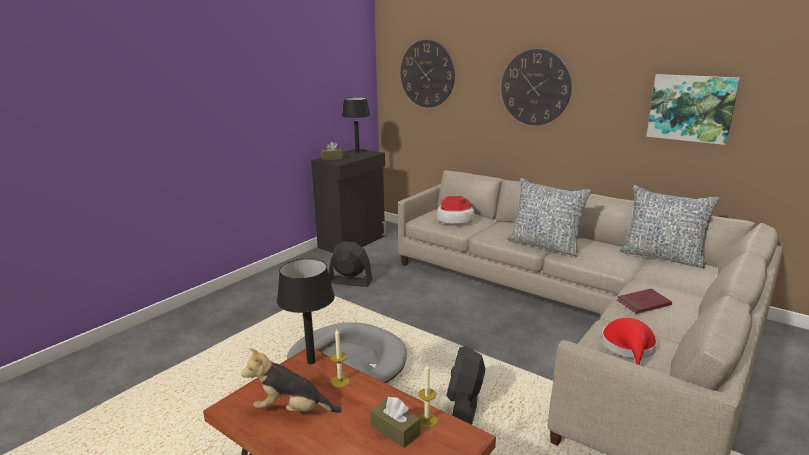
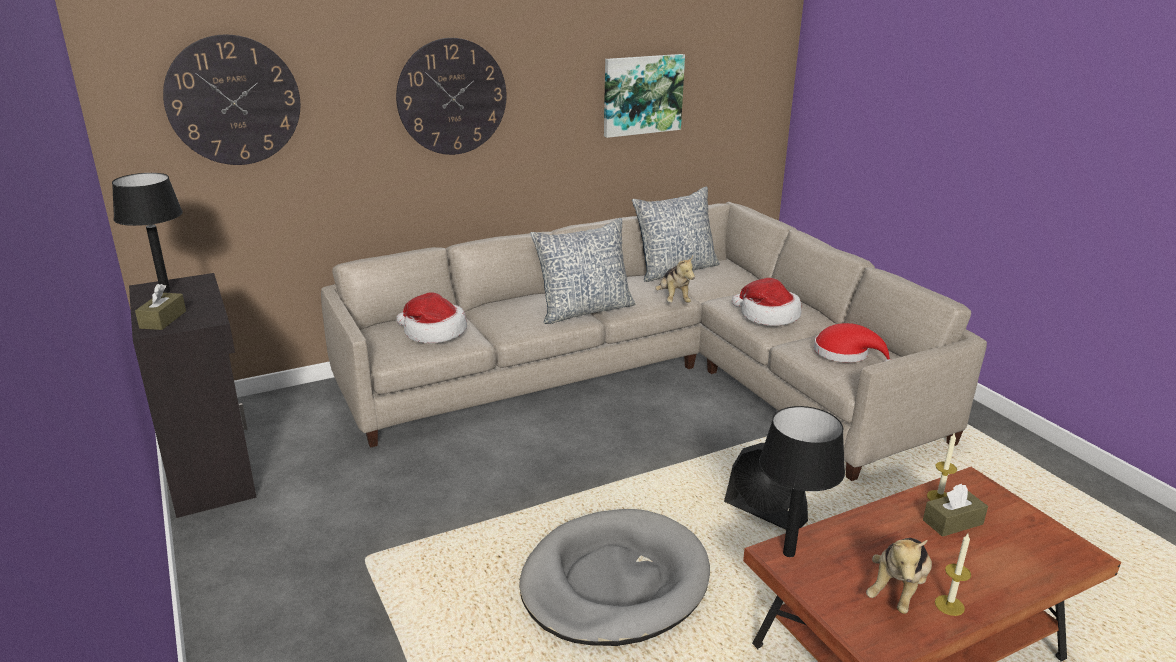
camera: 65 degrees left, 5 degrees up
black fan [329,242,372,287] -> none
candle [330,329,350,387] -> candle moved to [935,532,971,616]
red book [617,289,672,314] -> hat [732,278,802,326]
none -> plush toy [655,256,695,302]

